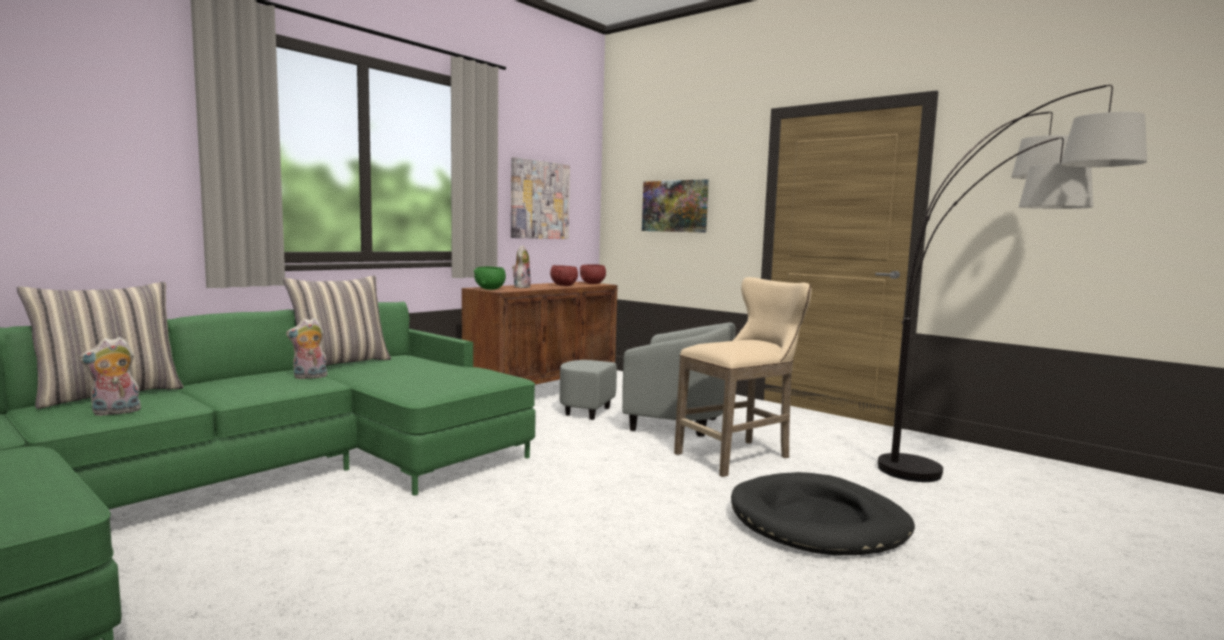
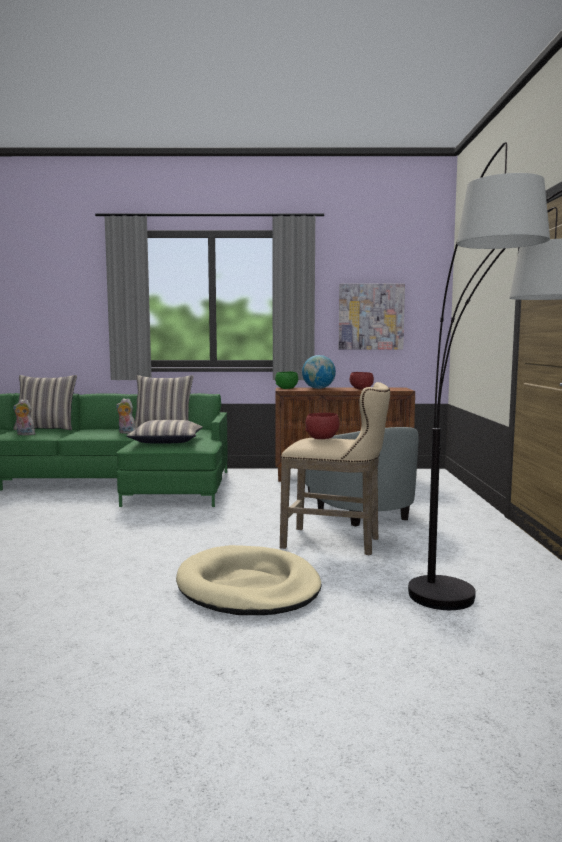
camera: 50 degrees right, 0 degrees up
plush toy [512,245,531,288] -> globe [302,355,336,389]
red bowl [580,264,606,284] -> red bowl moved to [305,413,340,439]
picture [642,179,709,233] -> none
black dog bed [731,472,915,555] -> beige dog bed [176,545,321,615]
none -> pillow [126,420,203,443]

